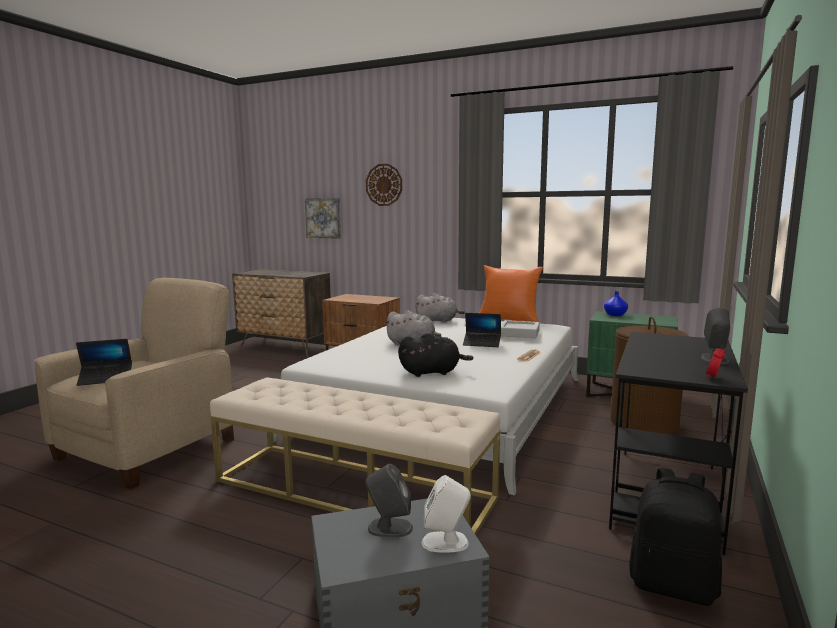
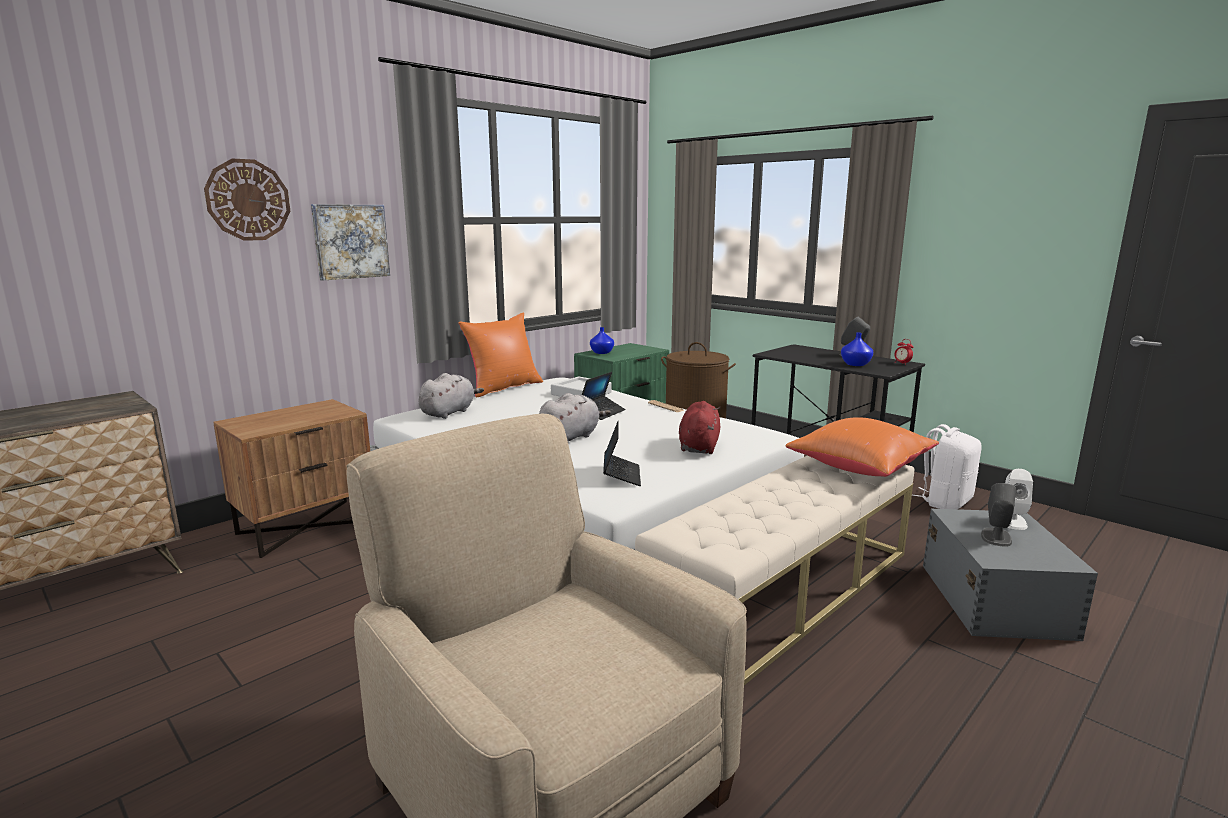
camera: 70 degrees left, 5 degrees up
laptop [76,339,132,386] -> laptop moved to [603,421,641,486]
picture [305,198,341,239] -> picture moved to [311,204,390,281]
black plush toy [398,333,473,377] -> red plush toy [679,401,720,454]
black backpack [629,468,722,606] -> white backpack [912,424,982,509]
none -> orange pillow [786,417,939,477]
none -> blue vase [841,333,873,366]

